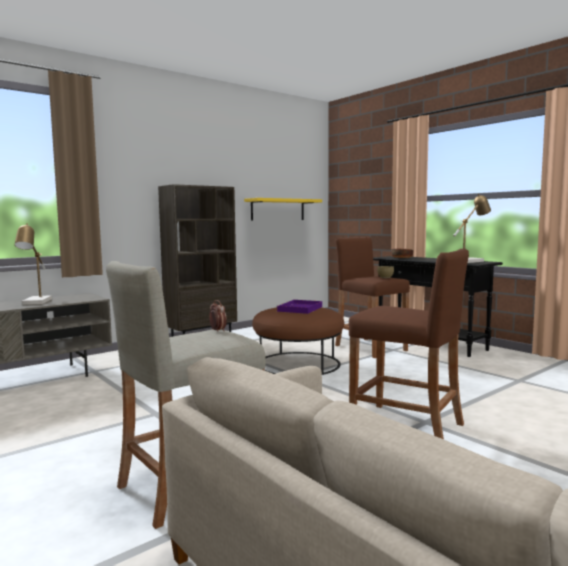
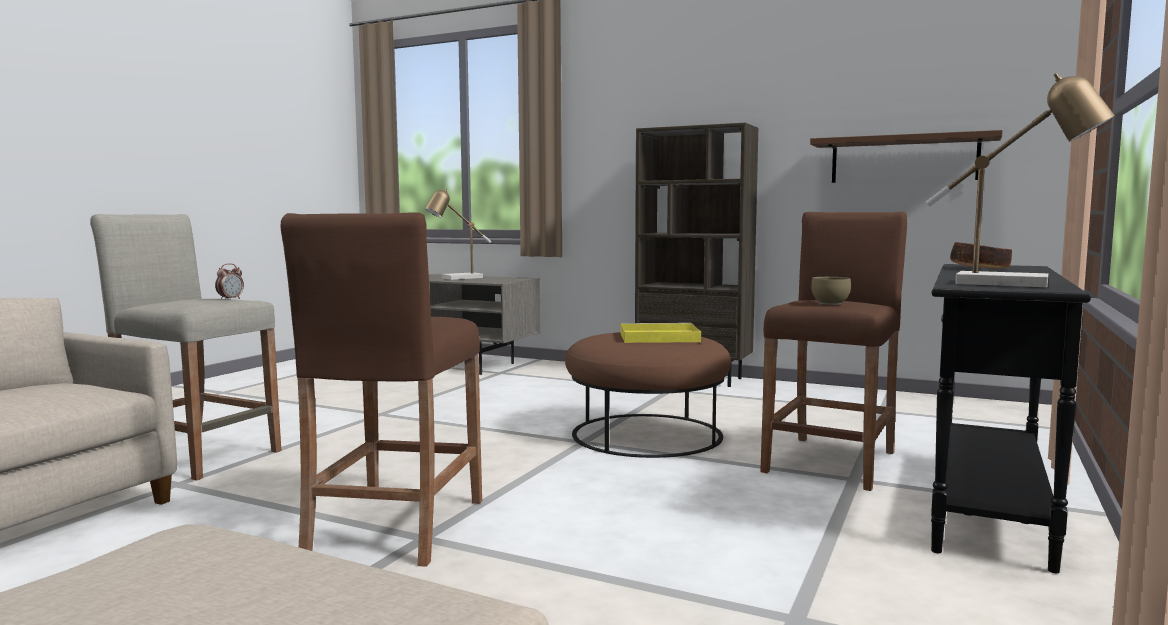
camera: 65 degrees right, 0 degrees up
yellow shelf [244,198,322,221] -> brown shelf [810,130,1003,183]
purple tray [276,299,322,314] -> yellow tray [621,323,701,343]

